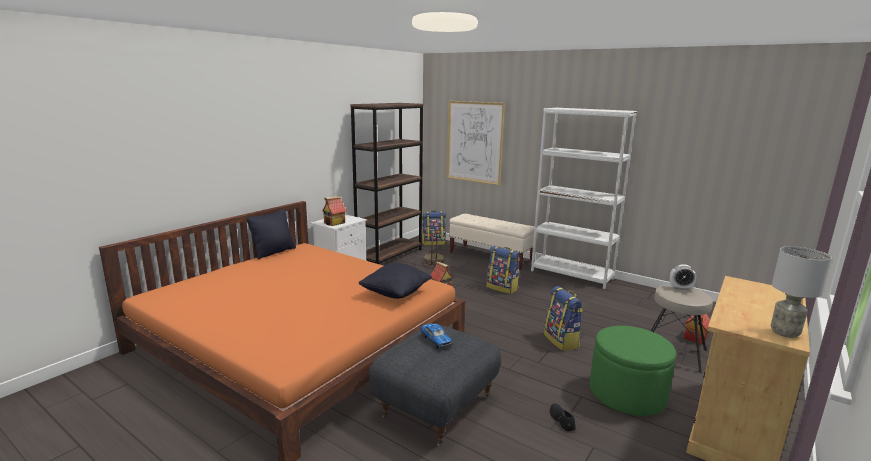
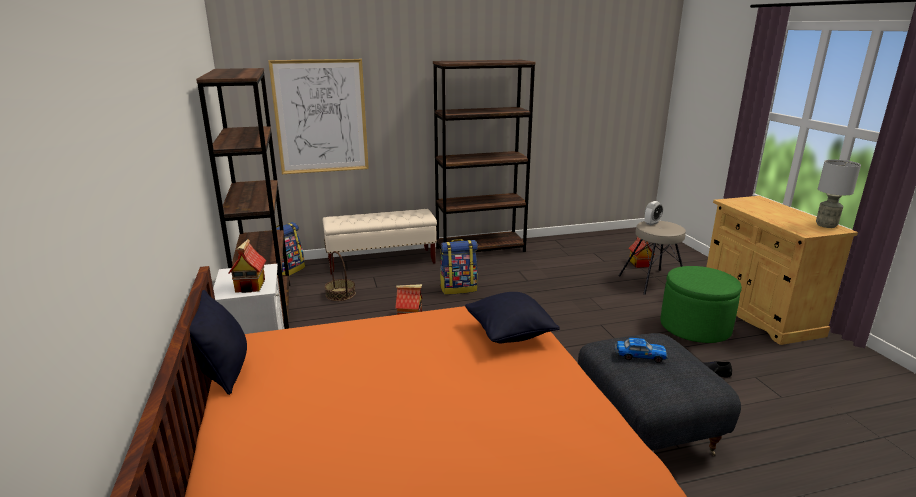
camera: 50 degrees left, 5 degrees up
white bookcase [531,108,637,289] -> brown bookcase [433,60,536,252]
backpack [544,286,583,351] -> none

